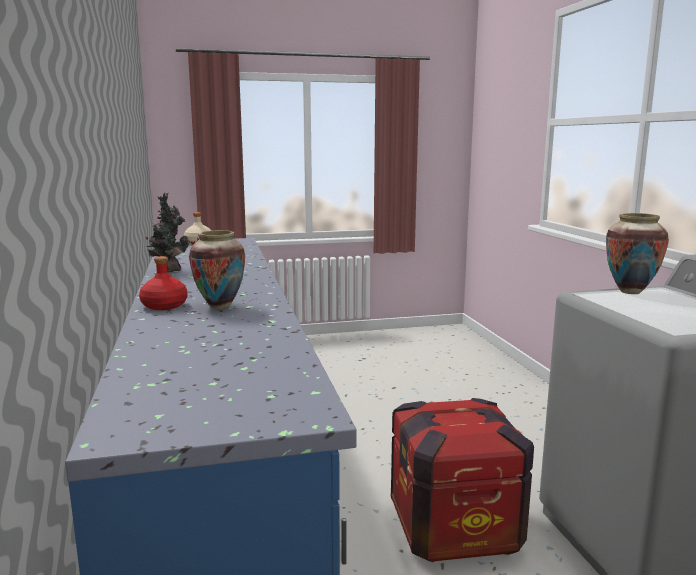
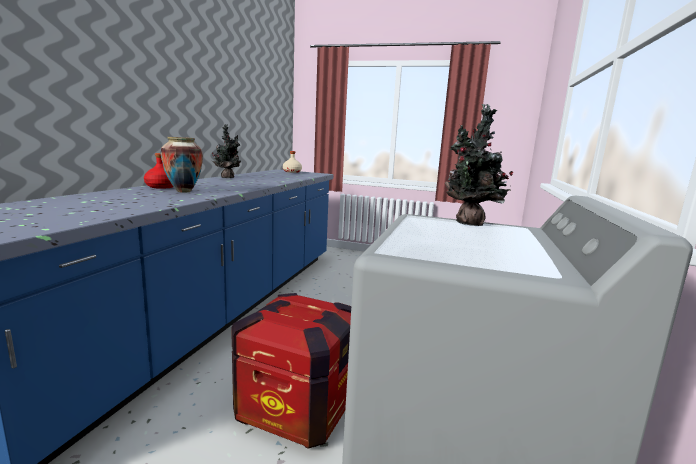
camera: 30 degrees right, 0 degrees up
vase [606,213,669,294] -> potted plant [444,104,513,226]

